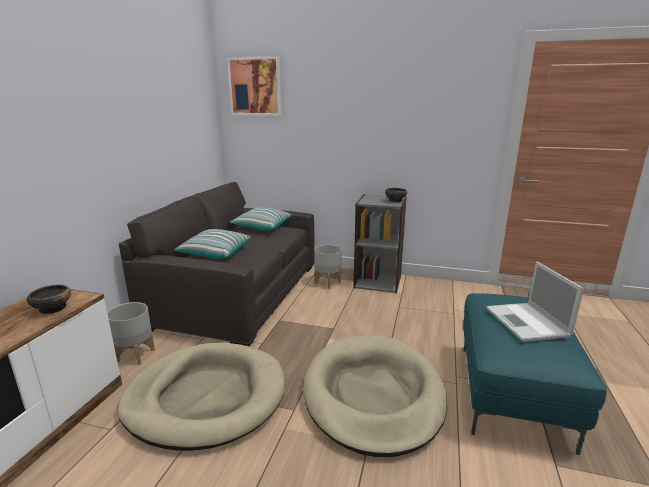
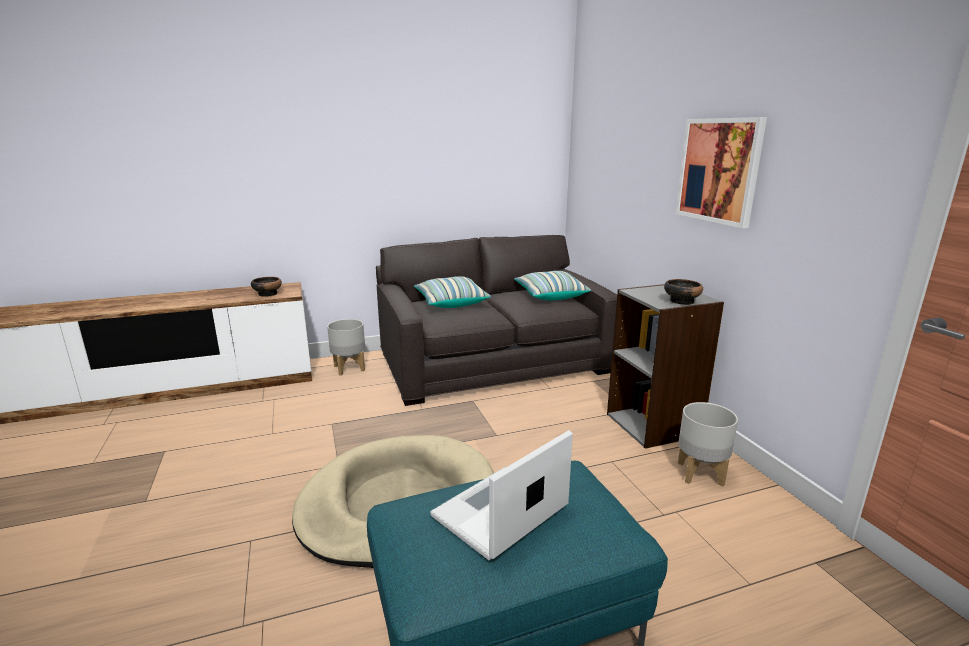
camera: 55 degrees right, 0 degrees up
beige dog bed [117,343,286,451] -> none
picture [227,56,282,116] -> picture moved to [675,117,767,228]
grey planter [314,245,342,289] -> grey planter moved to [678,402,738,487]

